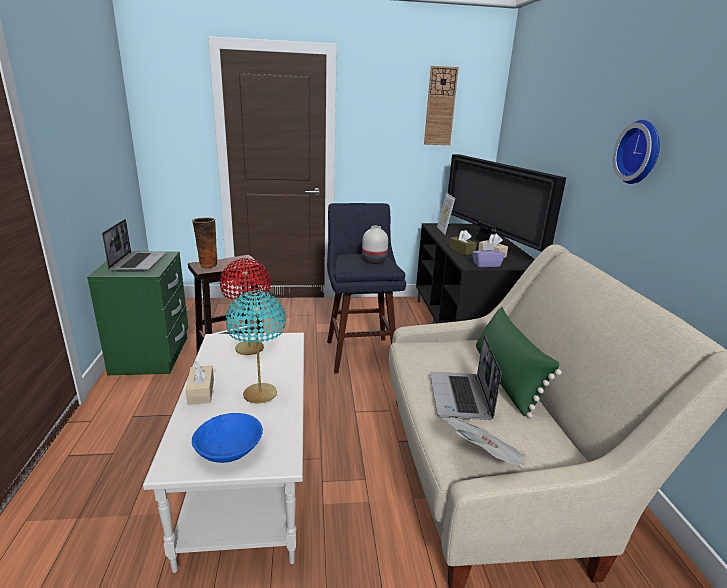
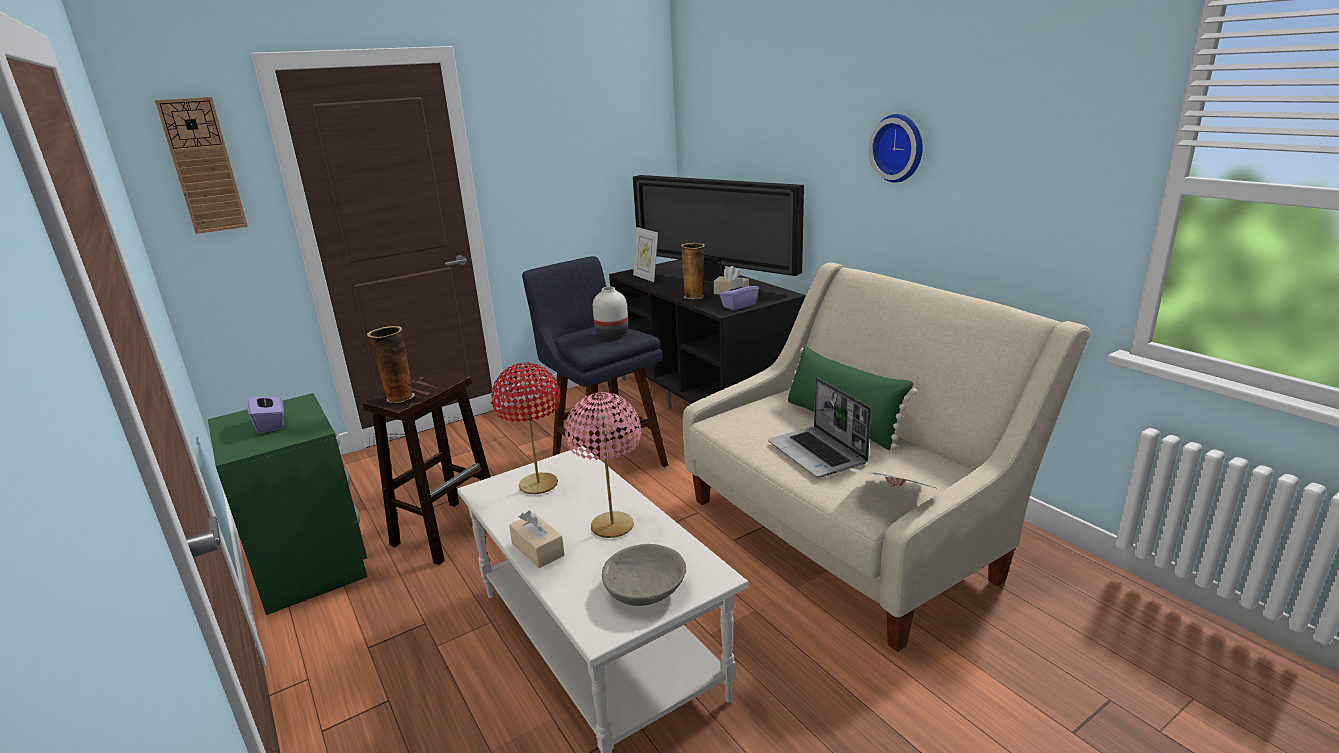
camera: 25 degrees left, 0 degrees up
laptop [102,219,166,272] -> purple tissue box [247,388,284,434]
blue bowl [192,413,263,463] -> grey bowl [602,544,686,606]
turquoise table lamp [226,290,286,404] -> pink table lamp [565,392,641,538]
wall clock [424,66,459,145] -> wall clock moved to [155,97,248,234]
brown tissue box [449,230,477,255] -> vase [681,243,705,300]

